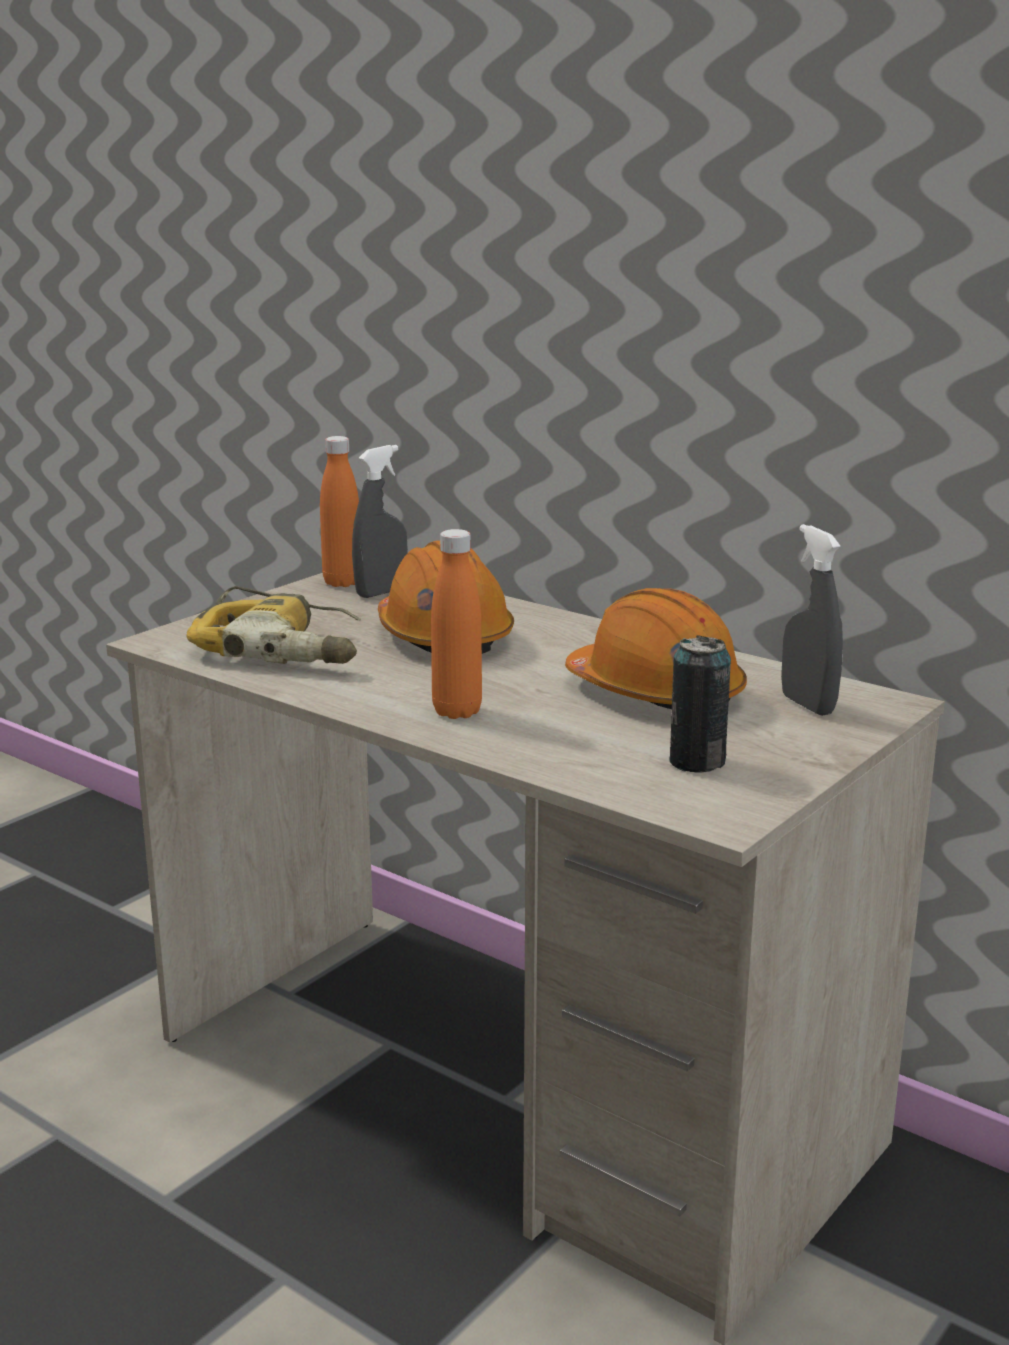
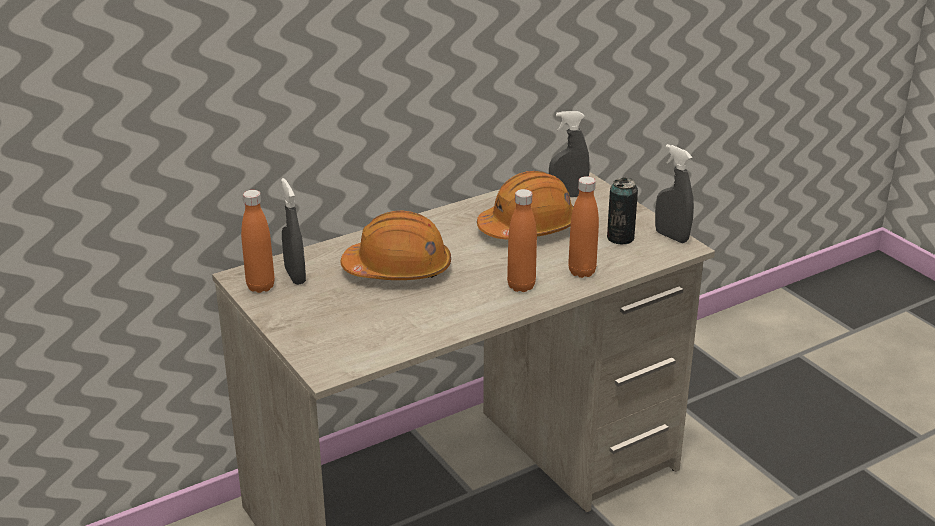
camera: 70 degrees left, 10 degrees up
power drill [187,586,361,664] -> none
none -> orange bottle [568,176,599,278]
none -> grey spray bottle [655,144,694,243]

